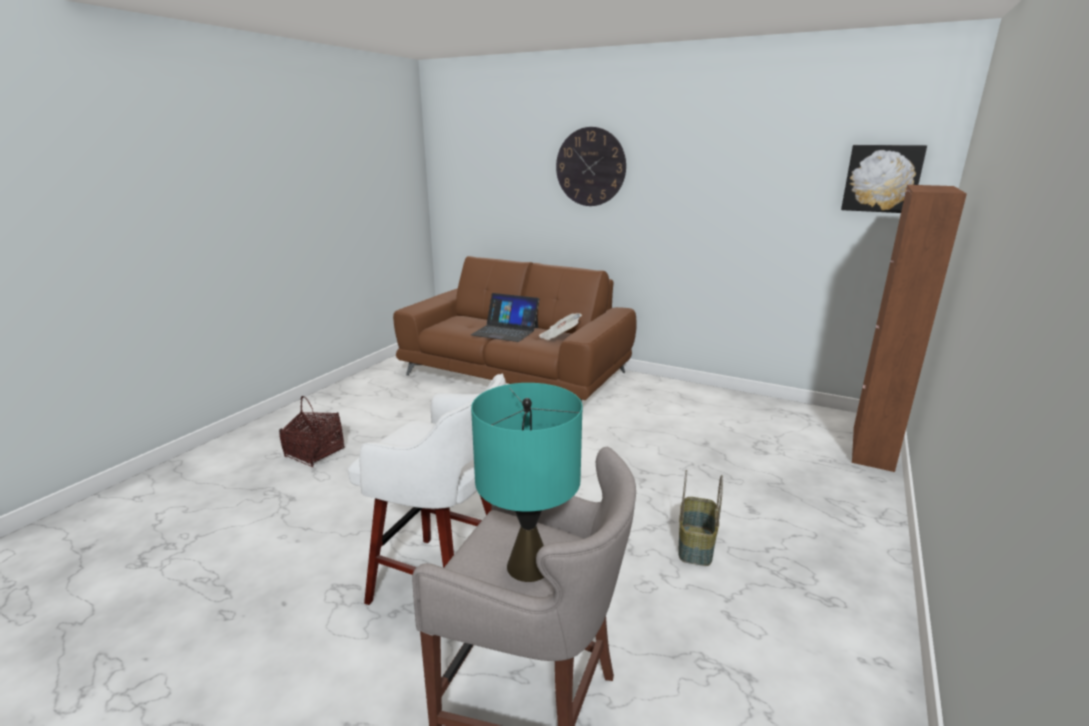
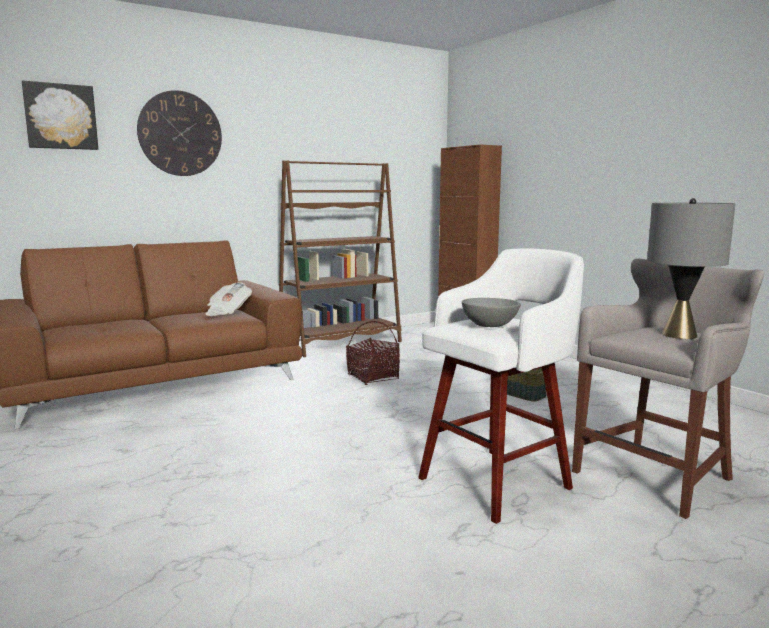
camera: 60 degrees left, 10 degrees down
basket [279,396,345,467] -> basket moved to [346,321,400,385]
laptop [471,293,539,342] -> none
turquoise table lamp [471,383,582,582] -> grey table lamp [647,198,735,339]
picture [841,145,927,213] -> picture moved to [22,81,98,150]
none -> brown bookcase [279,160,402,357]
none -> grey bowl [462,298,521,327]

